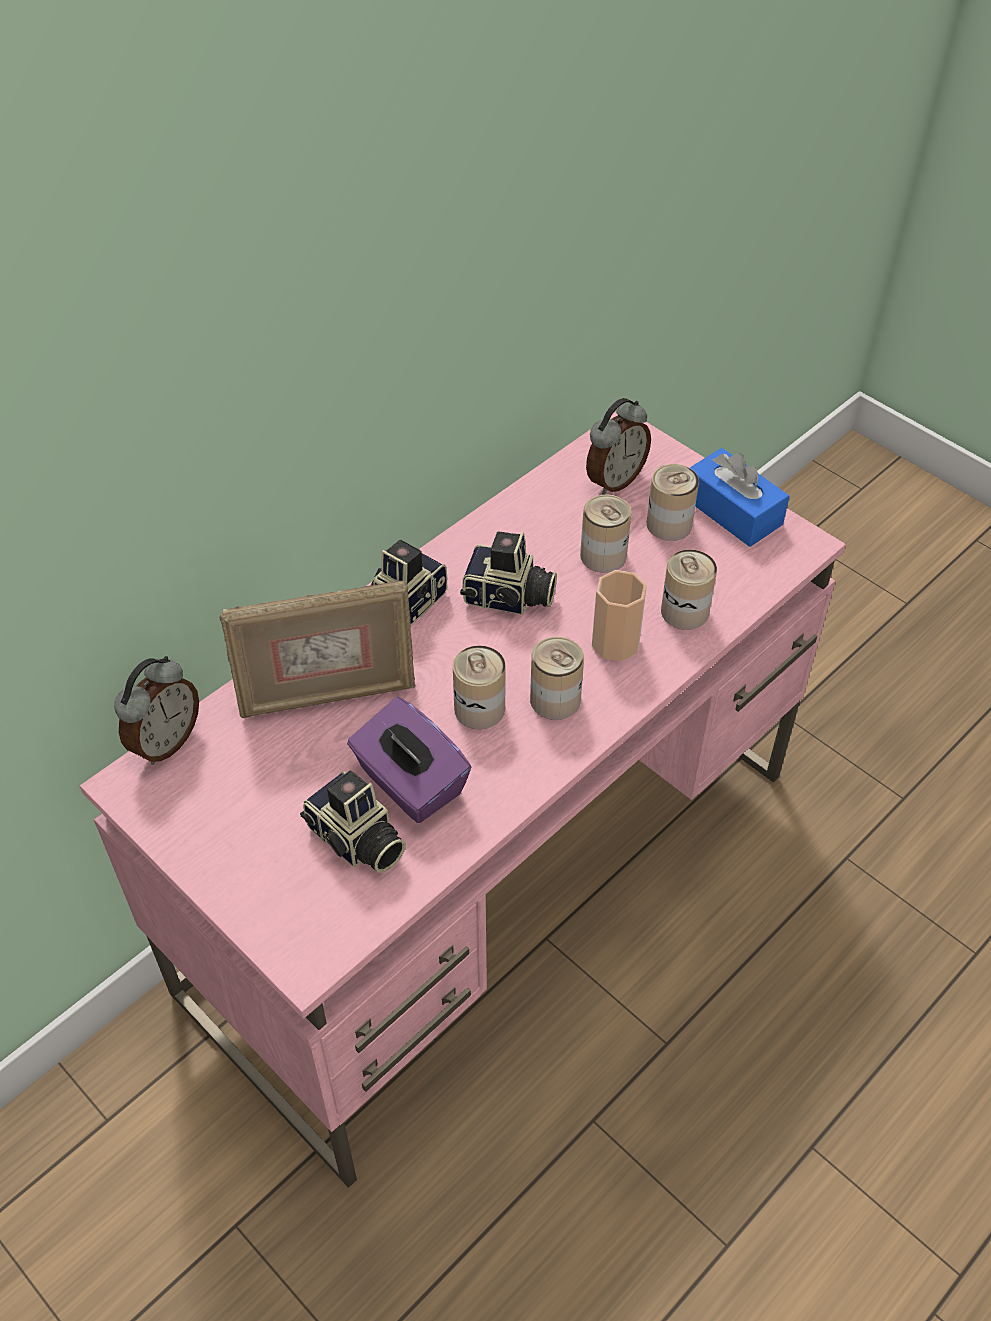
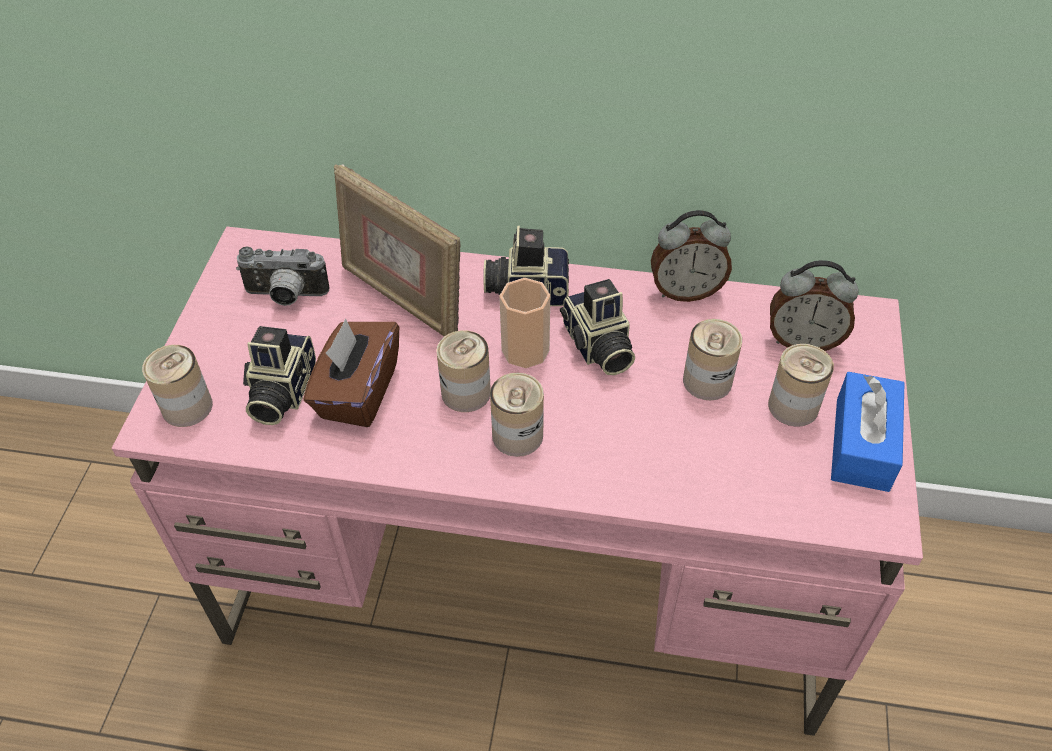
camera: 55 degrees right, 0 degrees up
alarm clock [114,656,199,765] -> alarm clock moved to [651,210,732,302]
purple tissue box [347,697,471,823] -> brown tissue box [304,319,399,427]
cup [592,570,647,661] -> cup moved to [499,278,550,368]
can [661,549,717,630] -> can moved to [142,345,213,427]
none -> camera [236,247,329,306]

